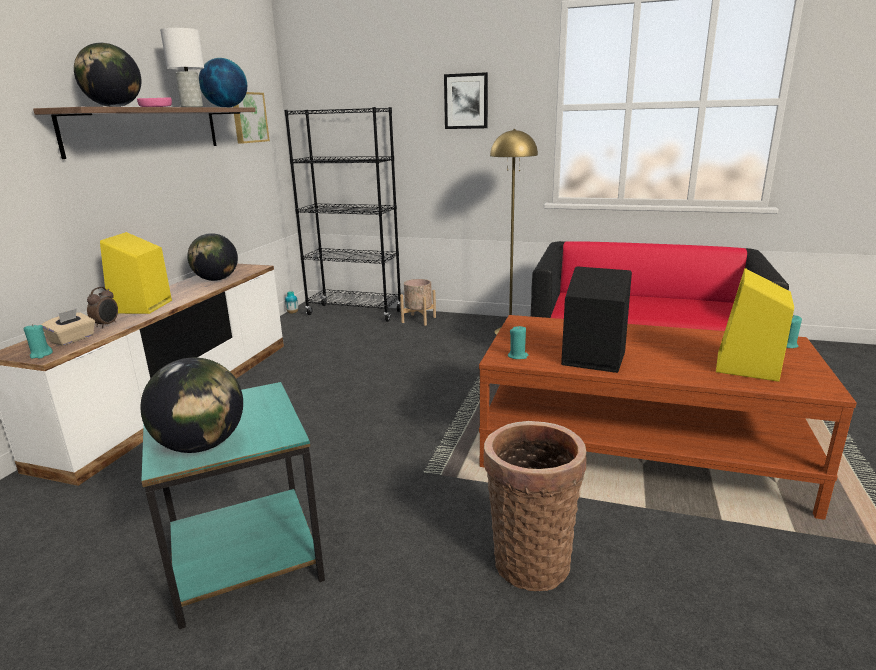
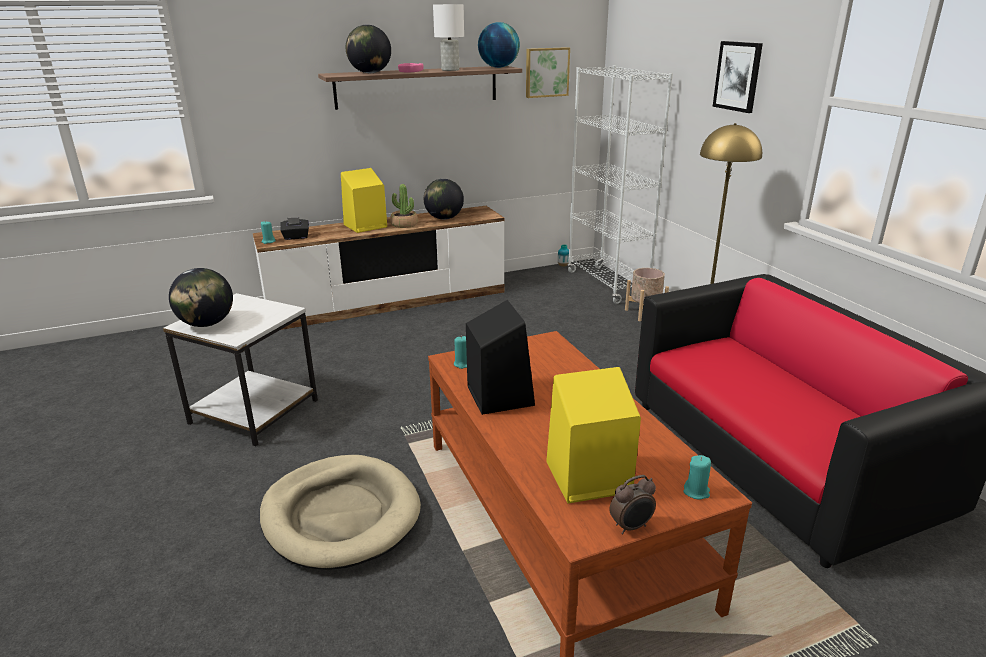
camera: 50 degrees right, 5 degrees up
beige tissue box [41,309,95,346] -> black tissue box [280,217,309,240]
alarm clock [87,287,118,328] -> alarm clock moved to [609,475,656,534]
turquoise side table [141,382,325,629] -> white side table [163,293,318,446]
black bookcase [284,107,401,322] -> white bookcase [567,66,673,304]
basket [484,421,586,591] -> beige dog bed [260,455,421,570]
none -> potted plant [390,184,418,228]

